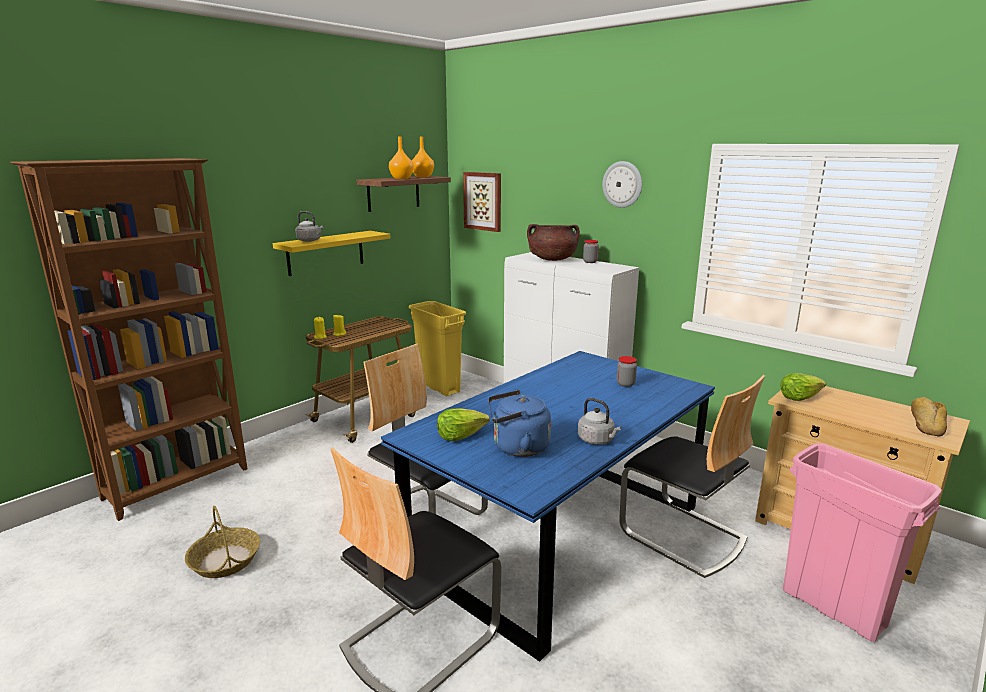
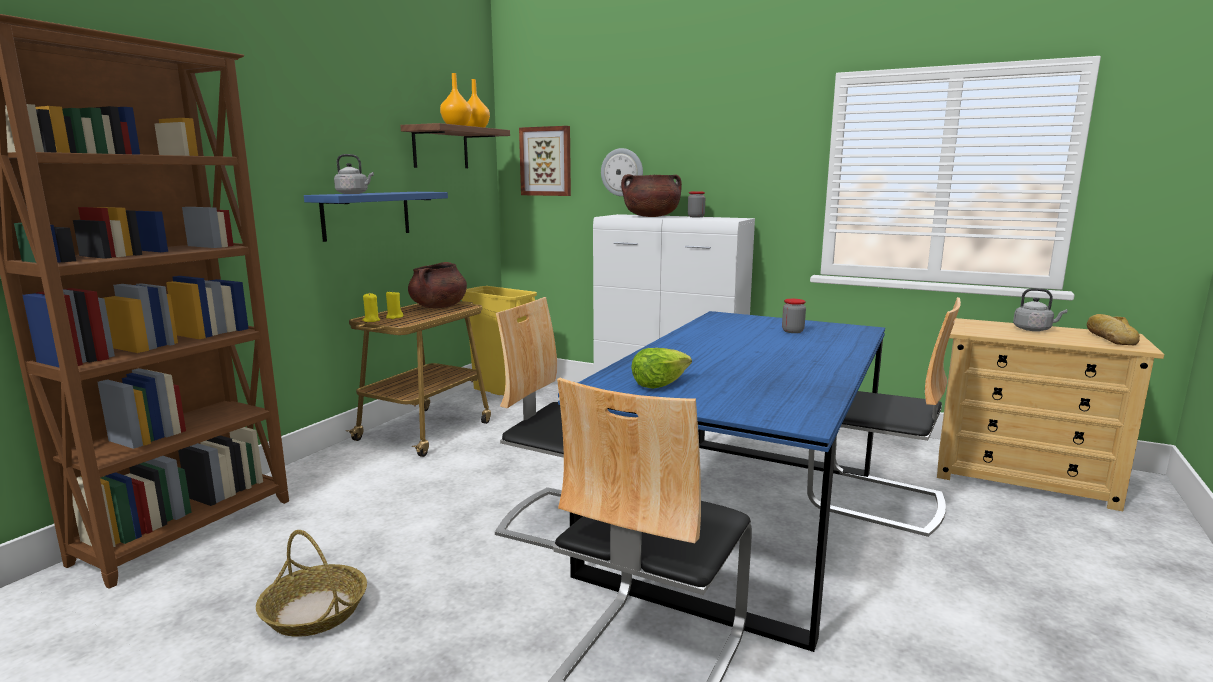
camera: 15 degrees left, 5 degrees down
yellow shelf [273,231,391,276] -> blue shelf [304,192,448,242]
blue kettle [488,390,551,457] -> none
grey kettle [578,398,621,445] -> grey kettle moved to [1013,288,1067,331]
wall clock [602,161,642,208] -> wall clock moved to [601,148,643,196]
lettuce [780,373,826,401] -> none
pink trash can [783,443,942,642] -> none
none -> brown cooking pot [408,262,467,308]

